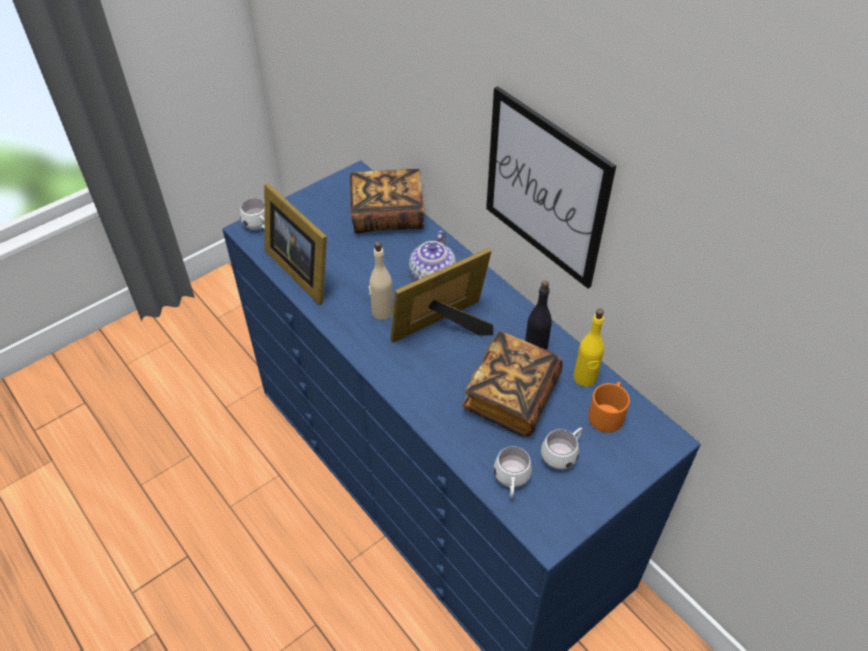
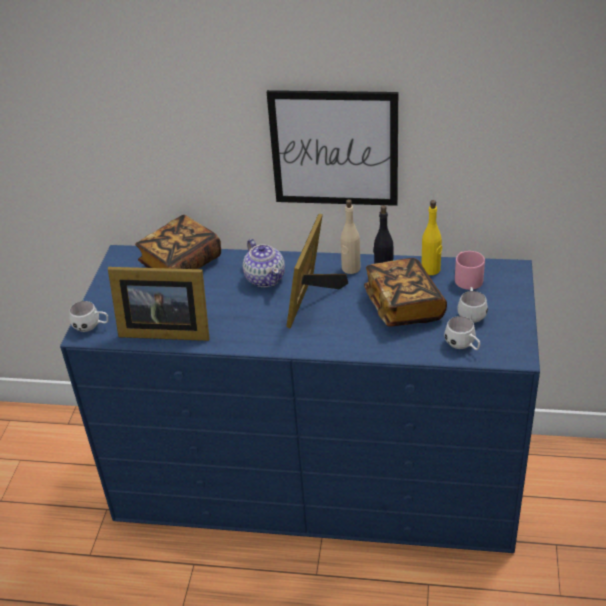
camera: 40 degrees left, 10 degrees down
beige bottle [369,242,394,320] -> beige bottle moved to [341,199,360,274]
orange mug [588,382,630,433] -> pink mug [455,251,485,290]

